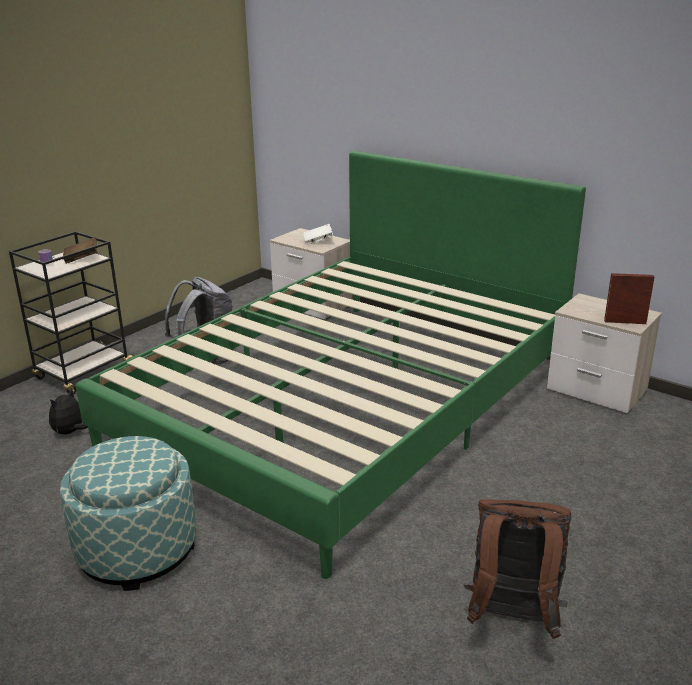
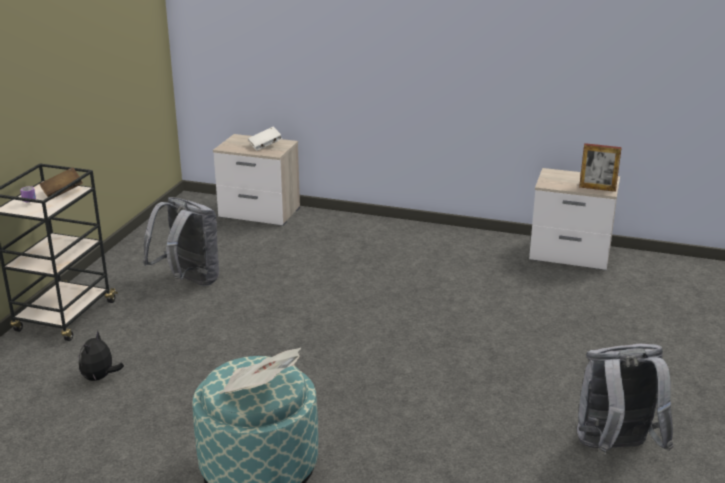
camera: 20 degrees left, 0 degrees up
green bed [76,151,586,579] -> none
brown backpack [463,499,572,639] -> grey backpack [577,344,674,455]
picture frame [604,273,654,324] -> picture frame turned 150 degrees counterclockwise [579,143,622,192]
none -> newspaper [219,348,301,394]

